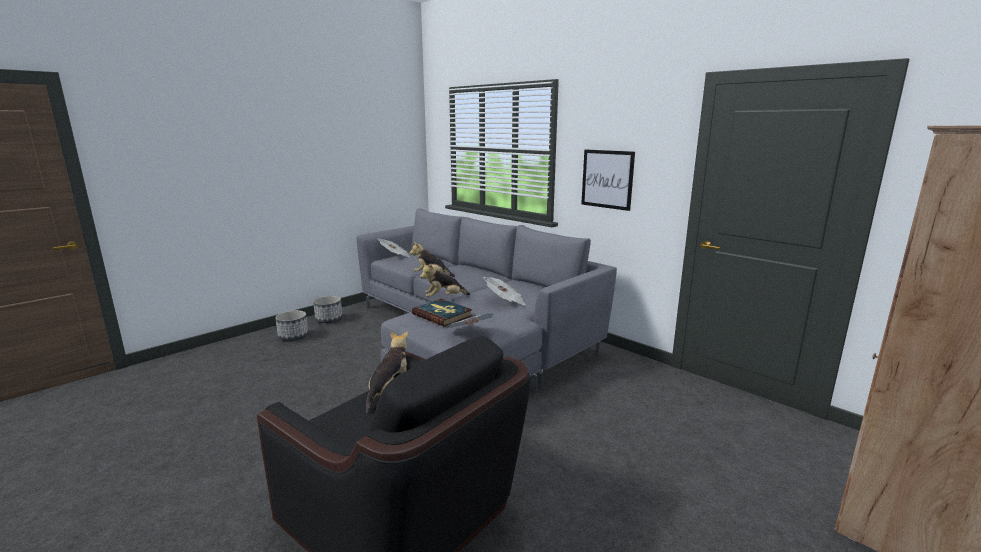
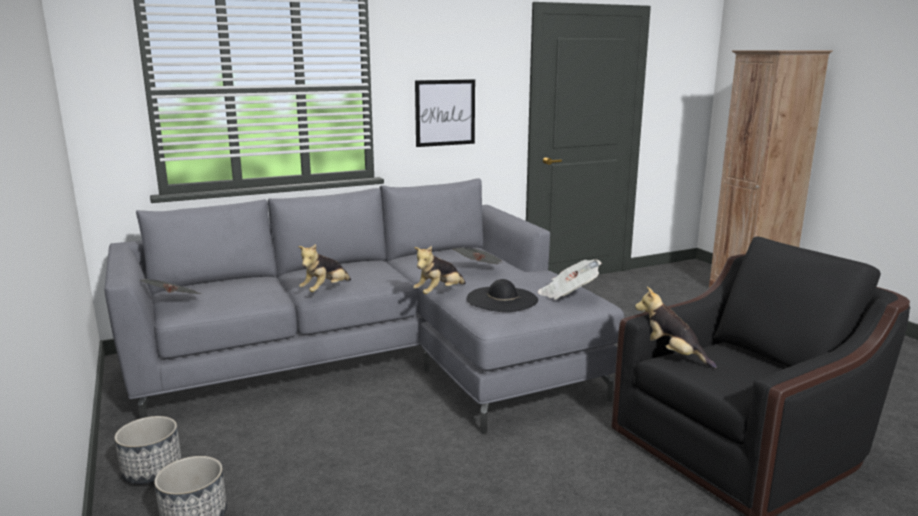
camera: 70 degrees left, 0 degrees up
book [412,299,473,327] -> black hat [466,279,538,312]
plush toy [420,263,470,297] -> plush toy turned 45 degrees clockwise [413,246,466,294]

